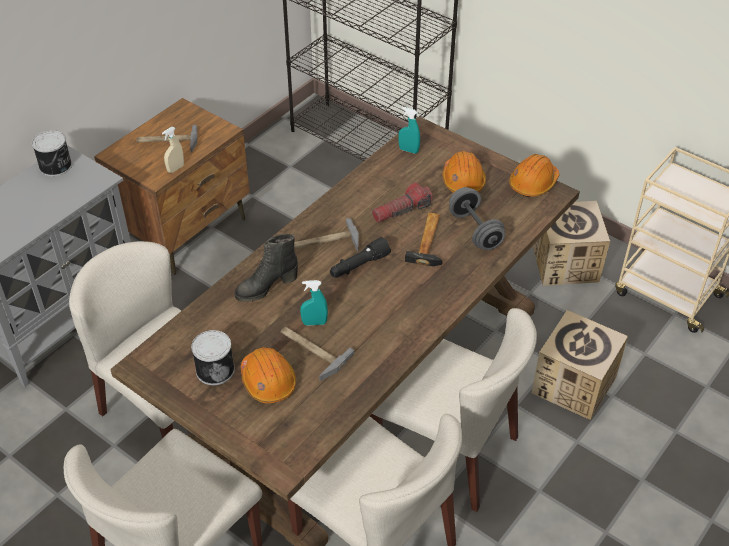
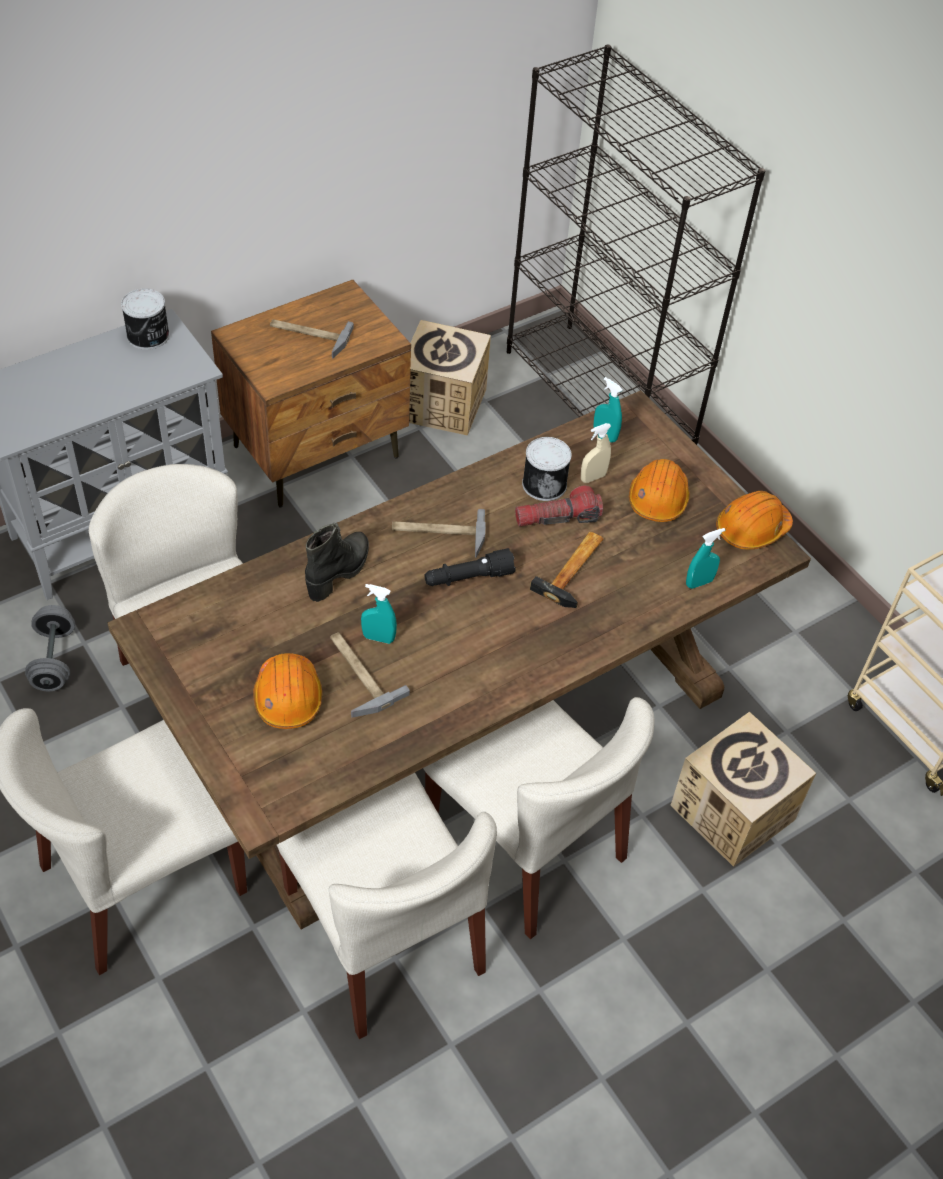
camera: 15 degrees right, 5 degrees up
beige spray bottle [162,127,184,173] -> beige spray bottle moved to [581,423,611,483]
can [191,330,235,385] -> can moved to [522,437,572,501]
black boot [235,234,298,302] -> black boot turned 135 degrees clockwise [305,523,369,602]
grey dumbbell [449,187,505,250] -> grey dumbbell moved to [25,605,75,691]
cardboard box [533,201,610,286] -> cardboard box moved to [409,320,491,436]
none -> turquoise spray bottle [686,528,725,589]

